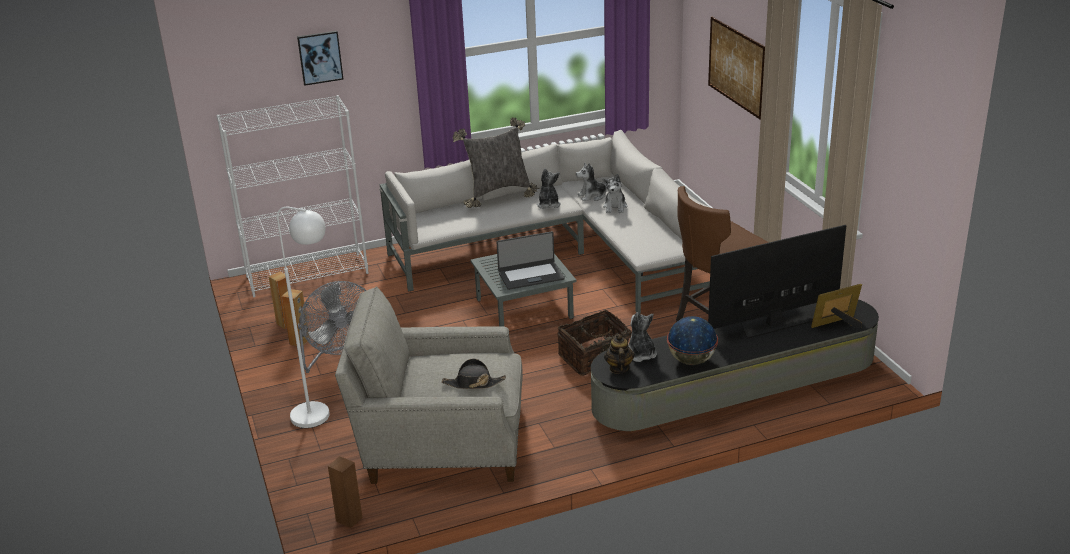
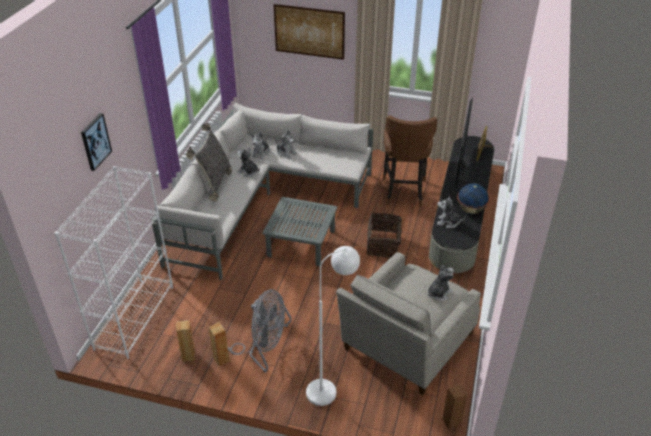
camera: 55 degrees left, 10 degrees up
black hat [442,359,506,389] -> plush toy [428,265,454,301]
laptop [496,231,565,290] -> none
teapot [604,333,635,374] -> none

